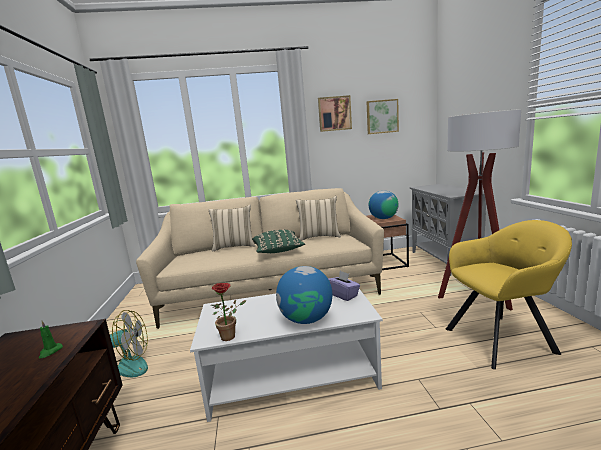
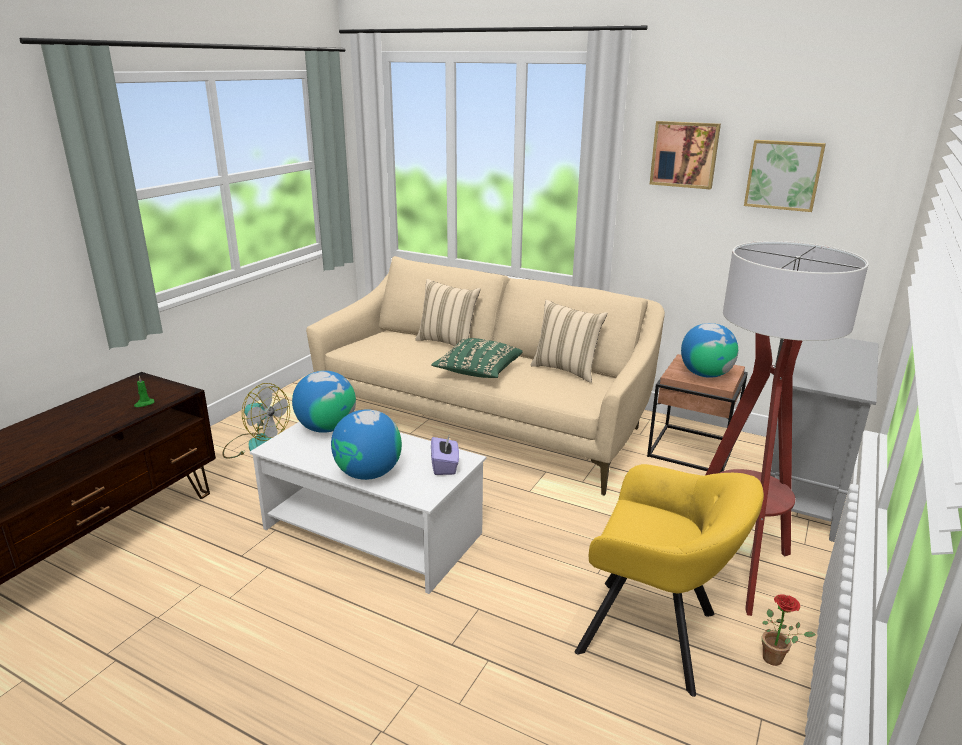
camera: 35 degrees right, 10 degrees up
potted plant [211,283,247,341] -> potted plant moved to [762,595,816,666]
none -> globe [292,371,356,433]

